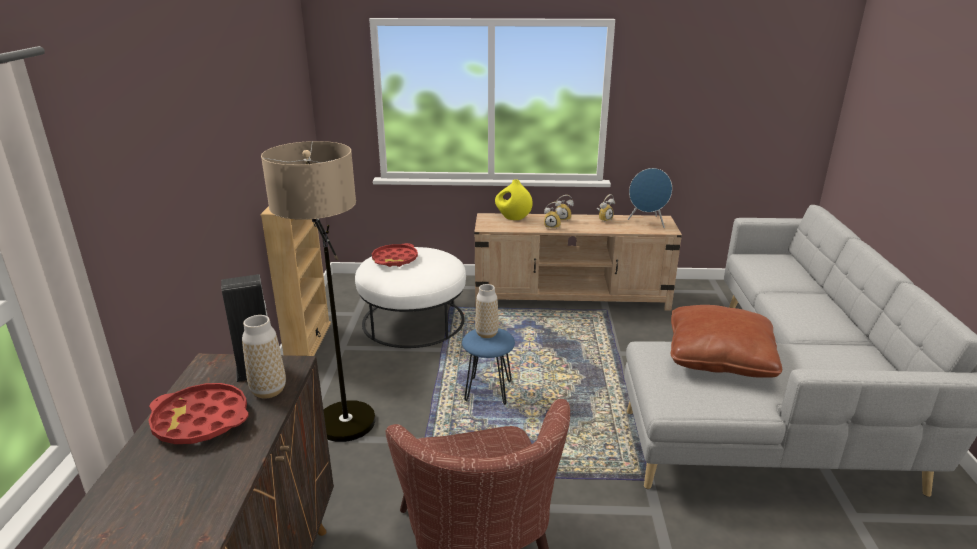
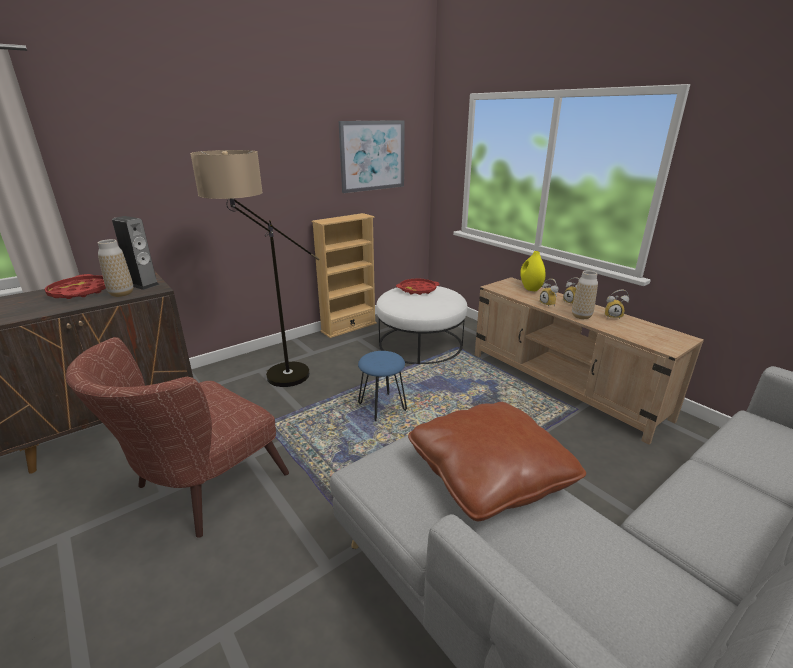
camera: 50 degrees right, 0 degrees up
vase [475,284,499,338] -> vase moved to [572,270,598,319]
blue speaker [628,168,672,228] -> none
none -> picture [339,120,405,193]

